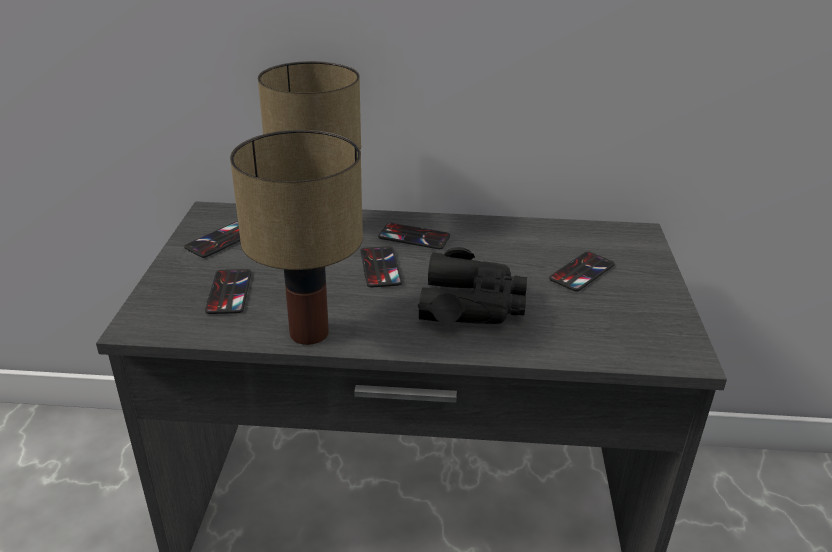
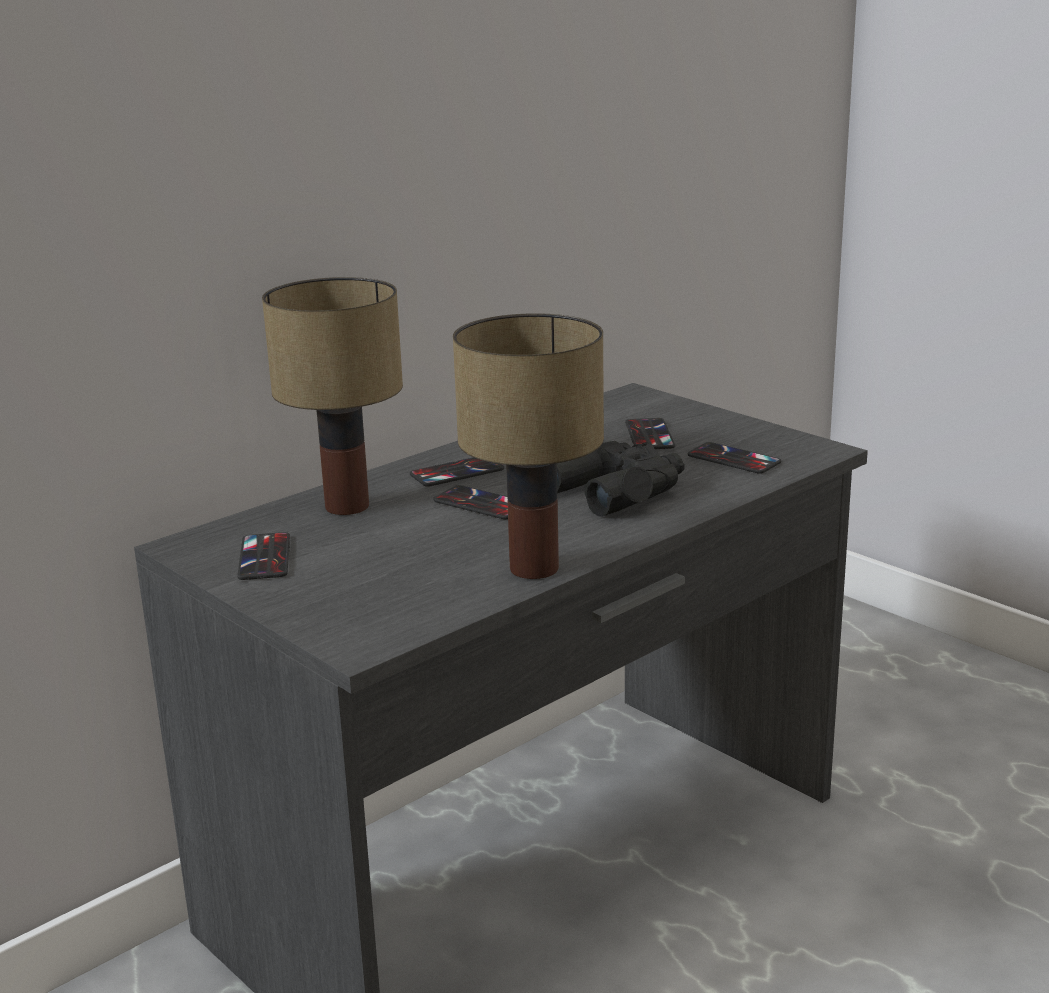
camera: 45 degrees left, 10 degrees down
phone [205,269,251,314] -> phone moved to [688,442,781,474]

